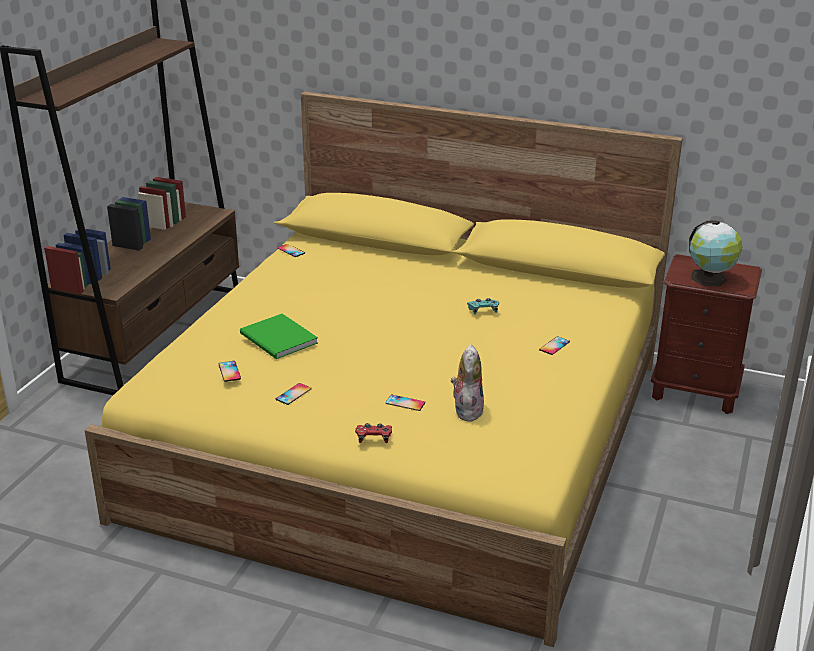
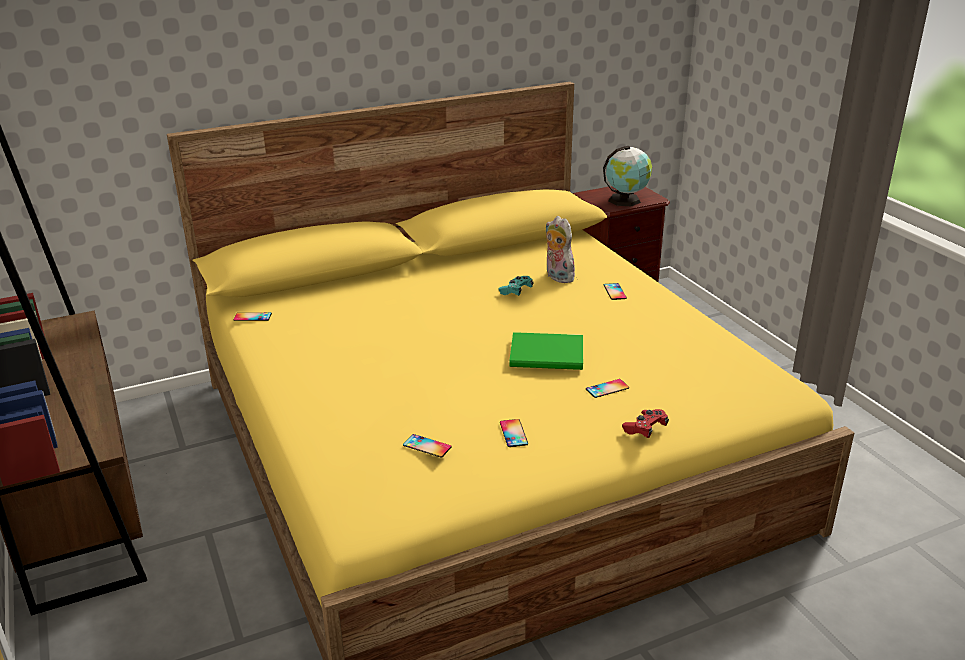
camera: 45 degrees left, 0 degrees up
green book [240,314,318,359] -> green book moved to [509,332,583,370]
plush toy [451,344,484,422] -> plush toy moved to [546,216,575,283]

